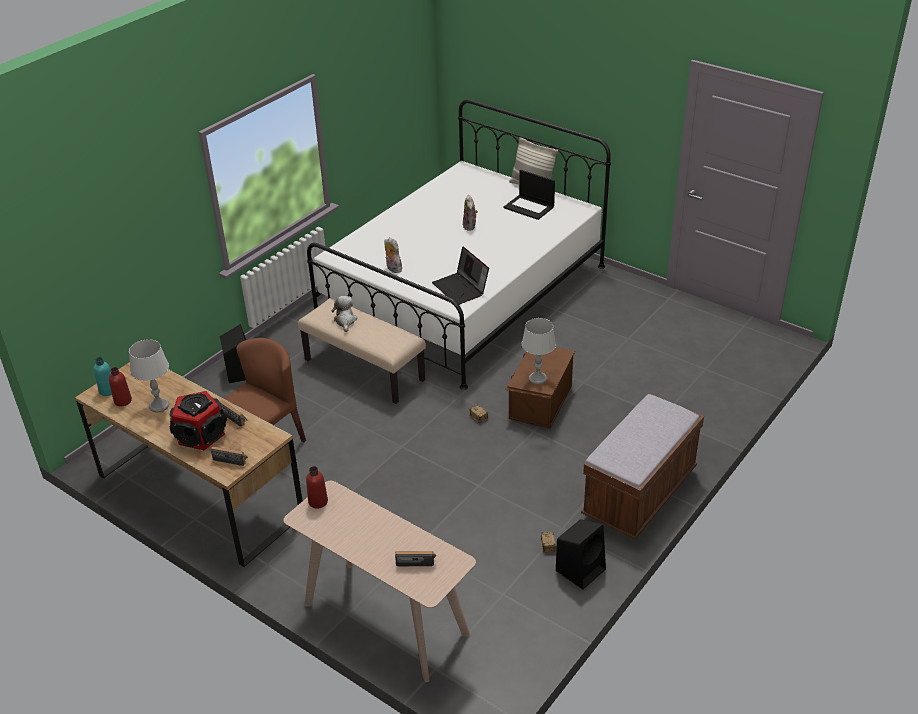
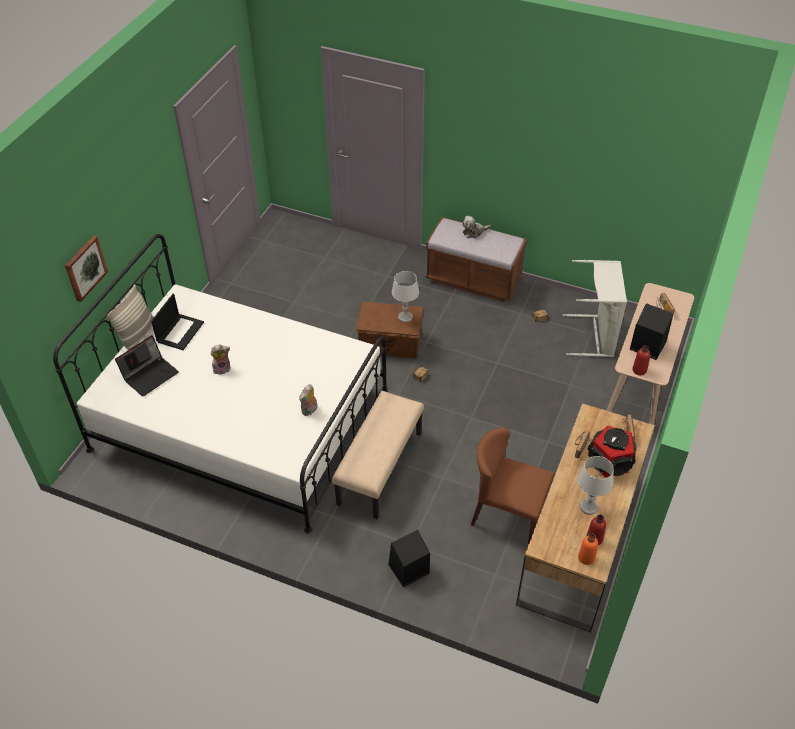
camera: 105 degrees left, 10 degrees up
turquoise bottle [94,357,112,396] -> orange bottle [578,534,598,565]
plush toy [331,296,357,332] -> plush toy moved to [462,216,491,238]
laptop [432,246,489,305] -> laptop moved to [115,335,179,396]
black speaker [556,519,606,589] -> black speaker moved to [630,304,673,360]
none -> picture [65,235,108,302]
none -> grey laundry basket [563,260,627,357]

